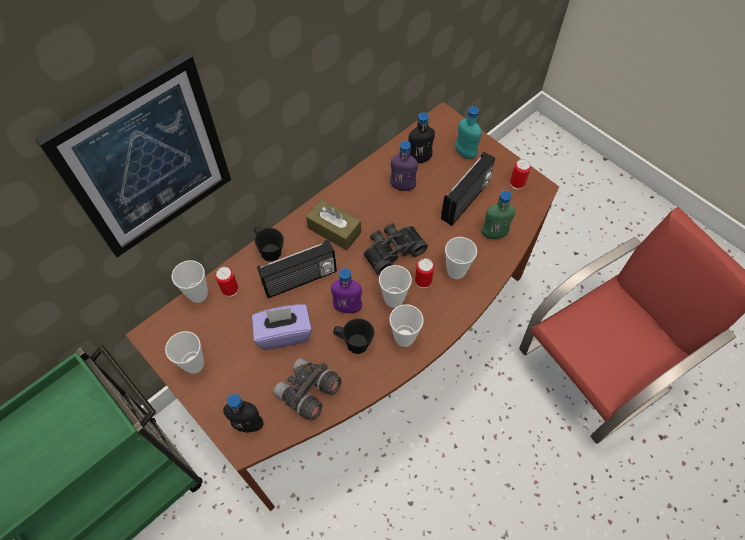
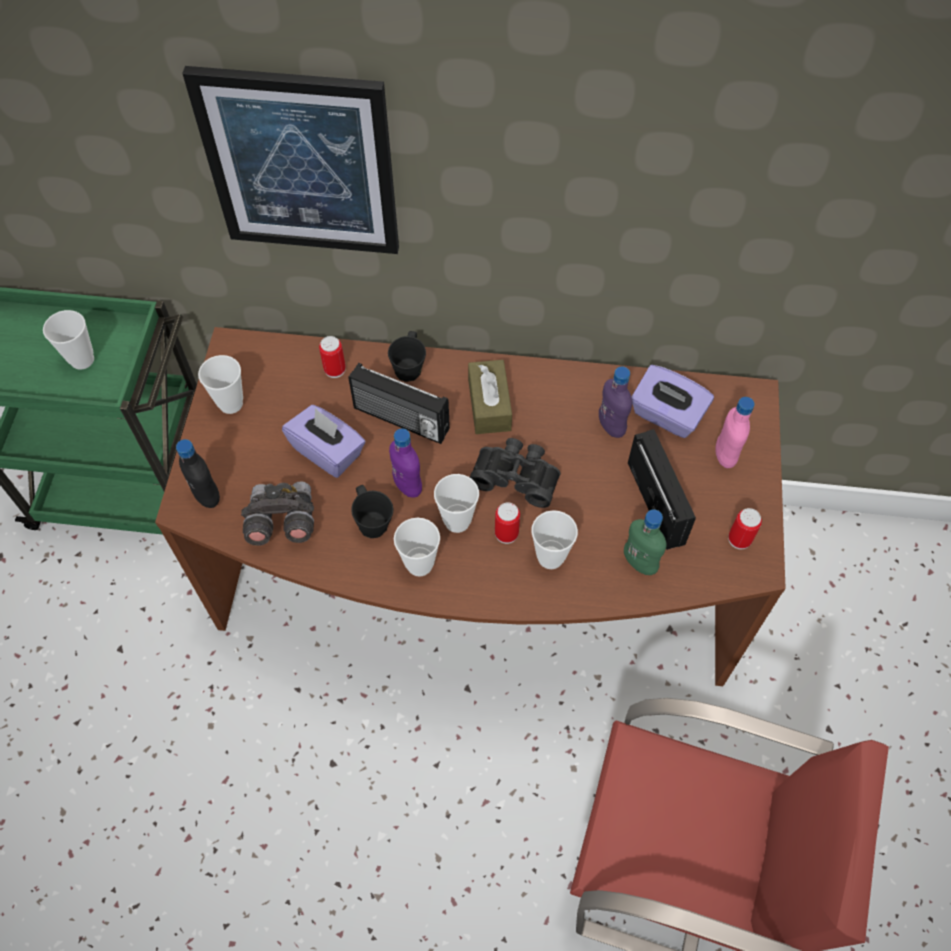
camera: 50 degrees right, 0 degrees up
cup [172,260,208,303] -> cup moved to [43,310,94,370]
black bottle [409,112,435,163] -> purple tissue box [632,365,714,438]
radio [441,152,495,226] -> radio turned 105 degrees counterclockwise [628,429,696,550]
turquoise bottle [455,106,482,159] -> pink bottle [715,397,755,468]

